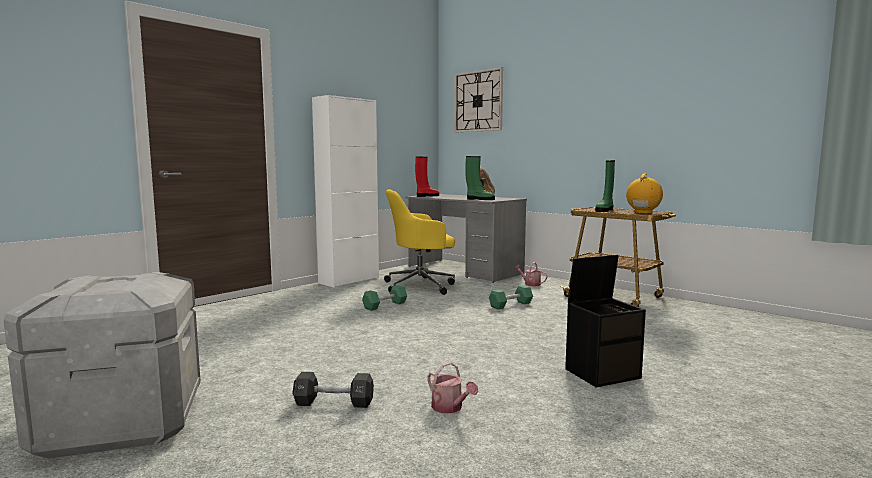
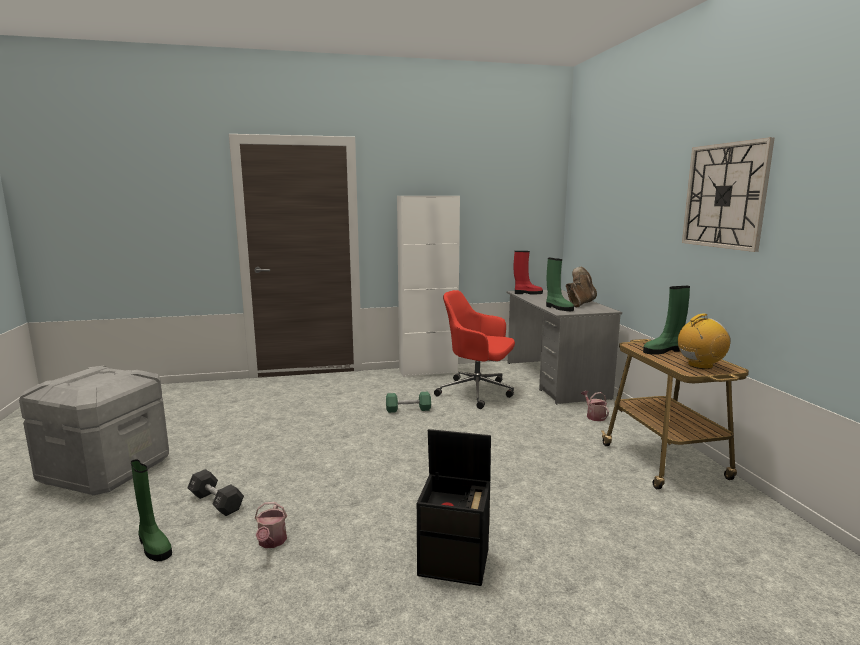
camera: 35 degrees right, 5 degrees up
yellow office chair [384,189,455,295] -> red office chair [434,290,515,409]
wall clock [454,67,503,133] -> wall clock moved to [682,137,775,252]
green dumbbell [489,285,533,309] -> none
none -> green boot [131,459,172,561]

